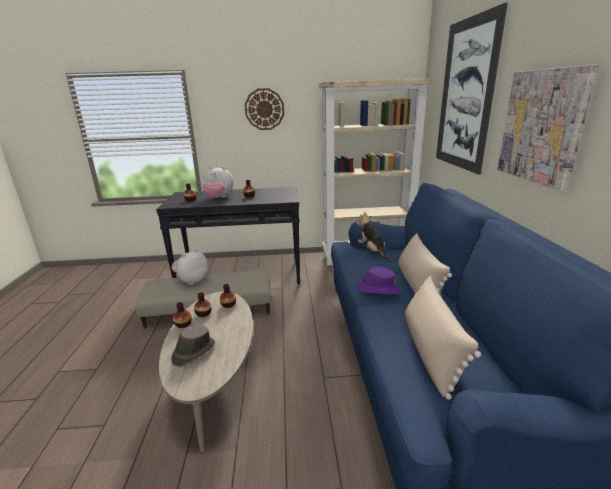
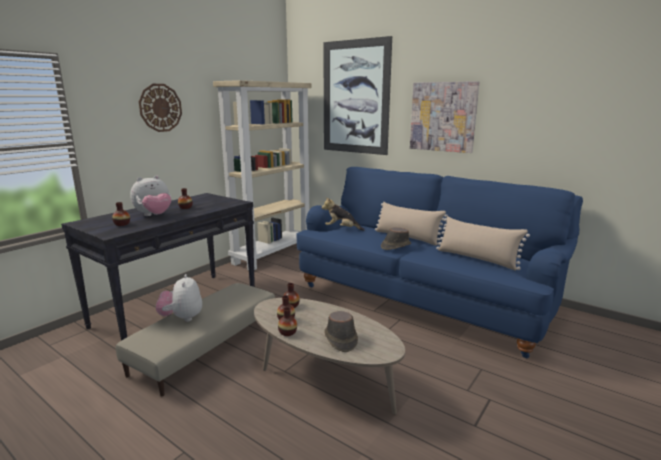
camera: 50 degrees left, 5 degrees down
purple hat [357,267,399,295] -> brown hat [381,228,411,250]

